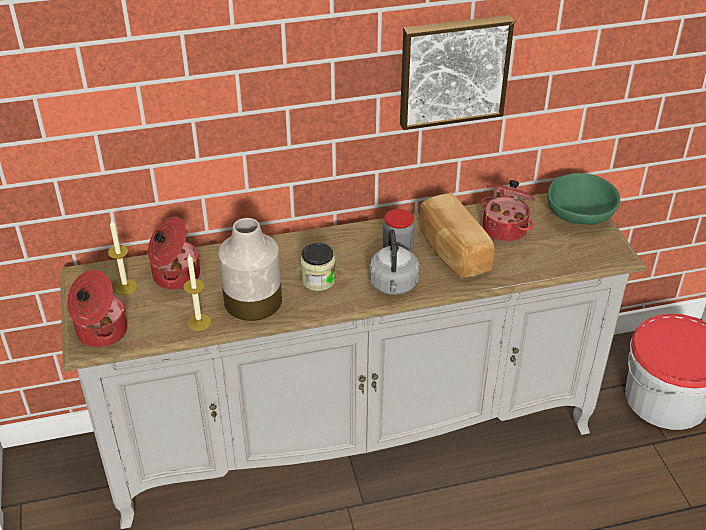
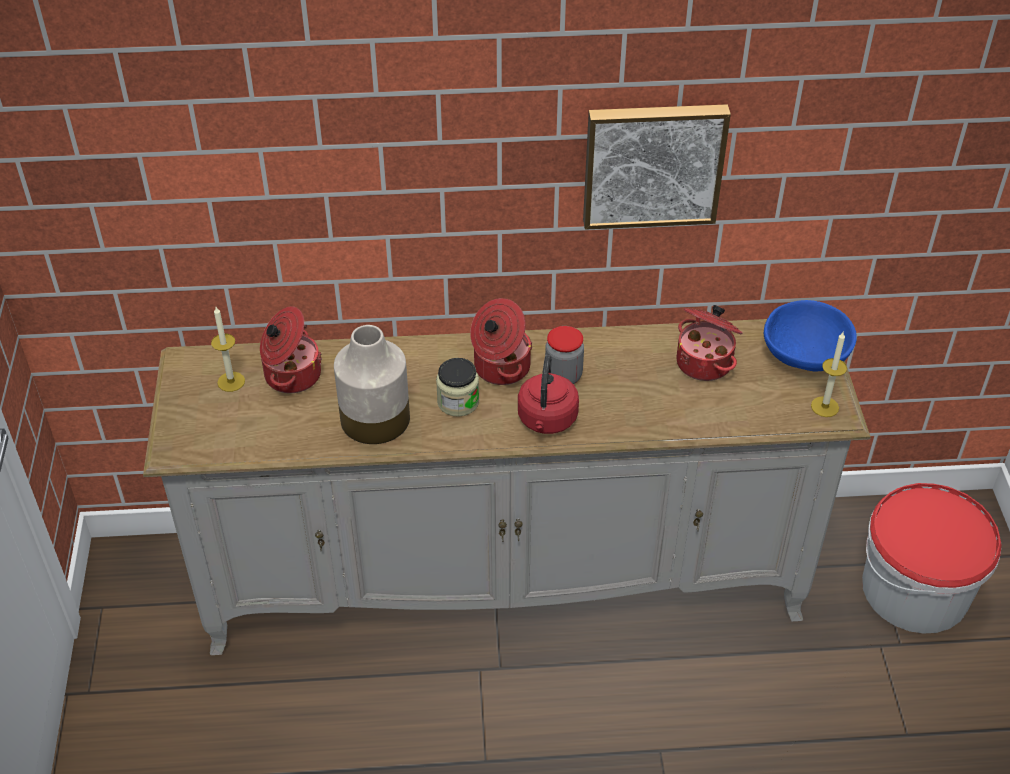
camera: 10 degrees right, 5 degrees up
cooking pot [67,270,127,348] -> cooking pot moved to [470,298,532,385]
candle [183,254,211,331] -> candle moved to [811,332,847,417]
grey kettle [369,229,419,295] -> red kettle [518,354,579,434]
bread [419,192,495,278] -> none
green bowl [547,173,620,225] -> blue bowl [764,300,857,372]

